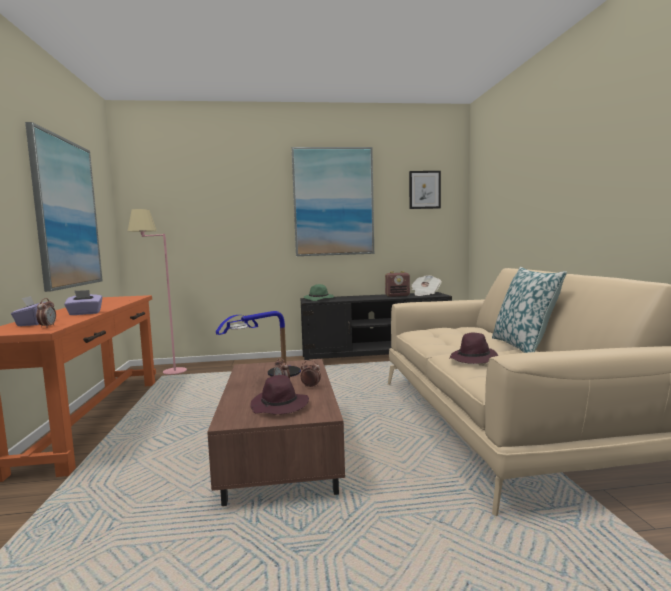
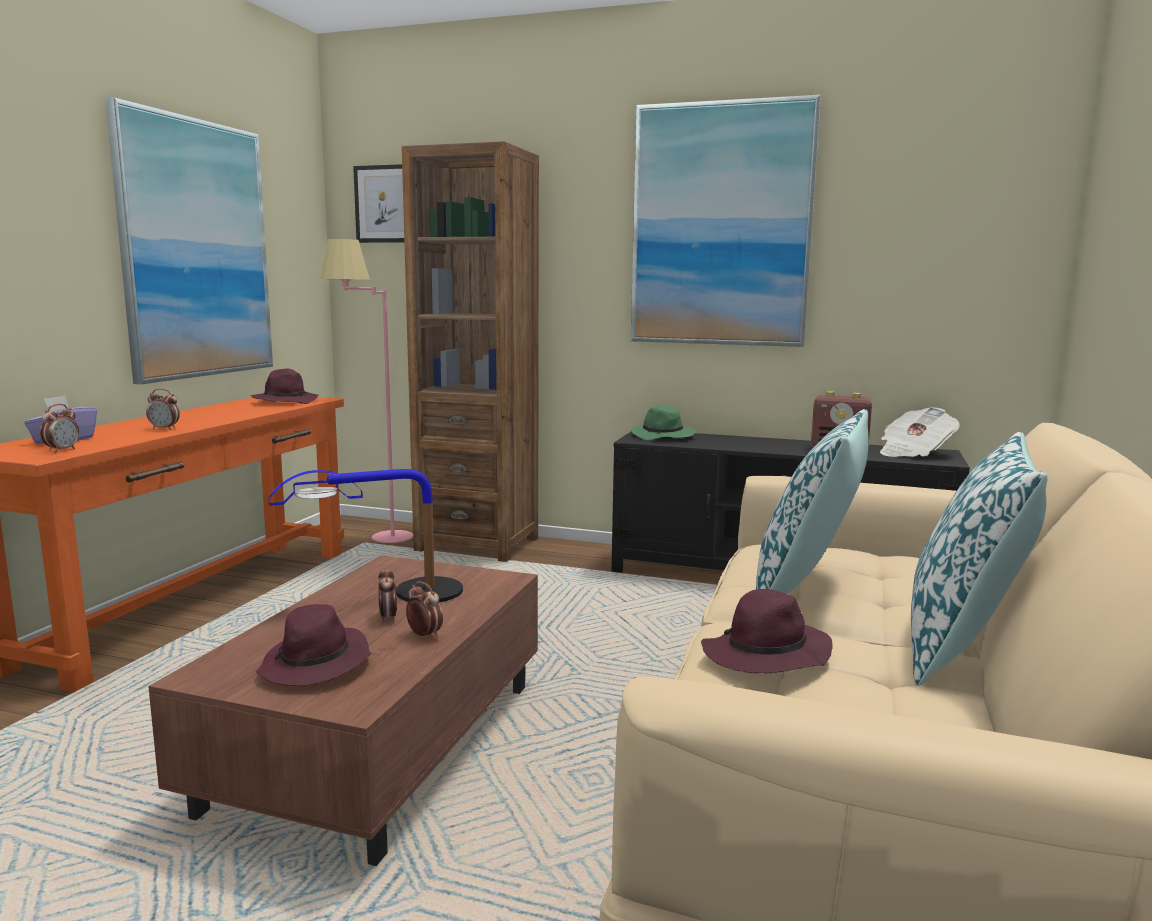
camera: 25 degrees right, 5 degrees up
purple tissue box [64,290,103,315] -> alarm clock [146,389,180,430]
picture [409,171,441,209] -> picture moved to [353,164,404,243]
none -> purple hat [251,369,319,404]
none -> brown bookcase [402,141,539,562]
none -> pillow [756,409,869,594]

